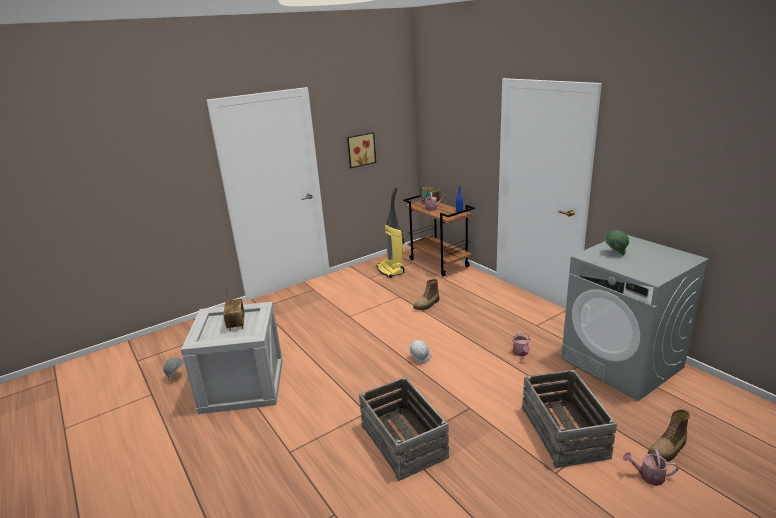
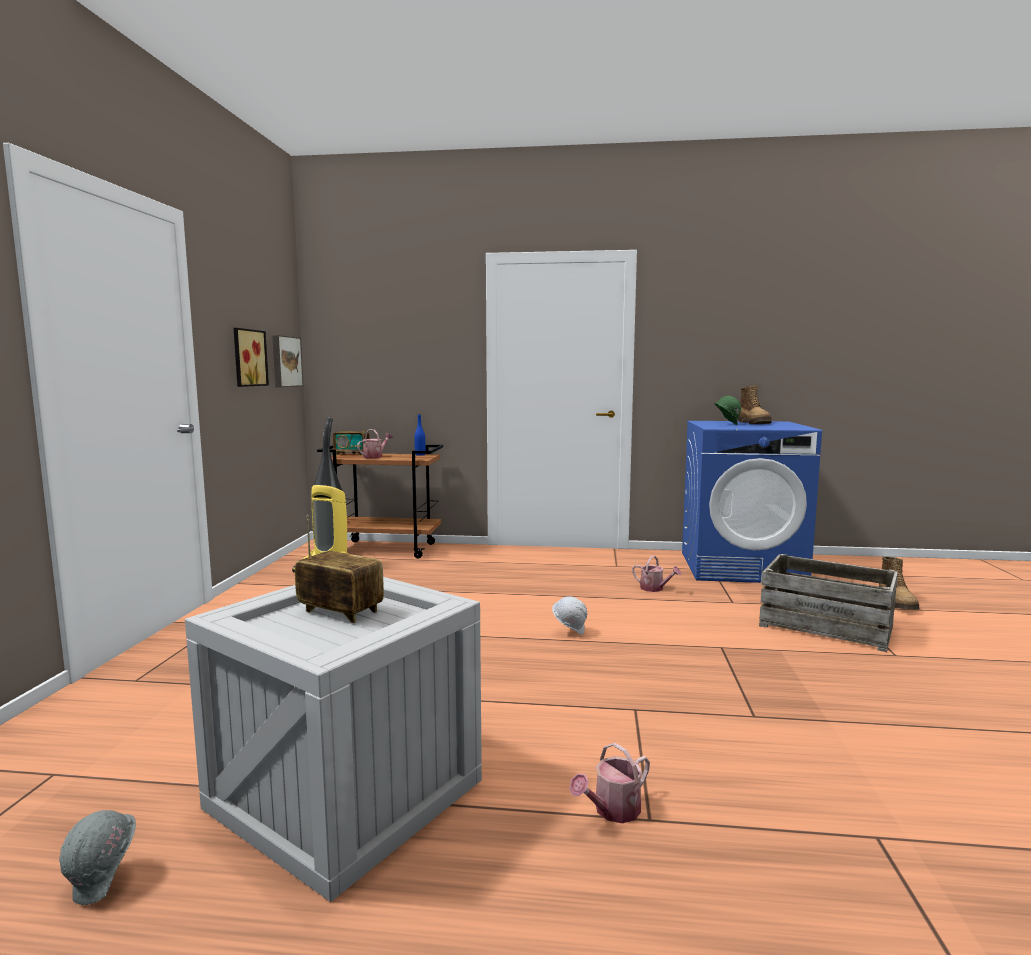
camera: 50 degrees left, 15 degrees down
crate [359,377,449,481] -> none
boot [413,279,440,310] -> boot moved to [738,385,772,424]
grey washing machine [561,235,709,401] -> blue washing machine [682,421,822,583]
watering can [623,449,679,486] -> watering can moved to [569,743,650,823]
none -> picture [272,335,303,387]

